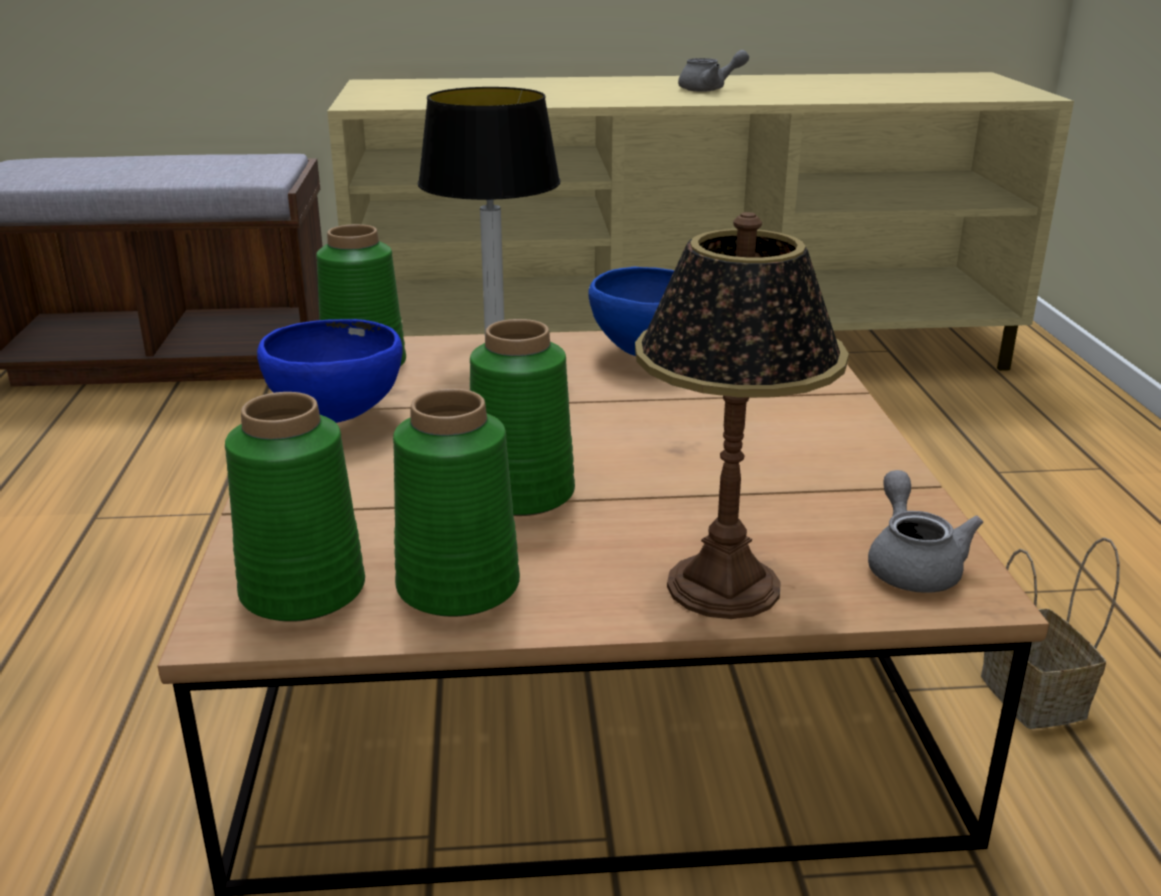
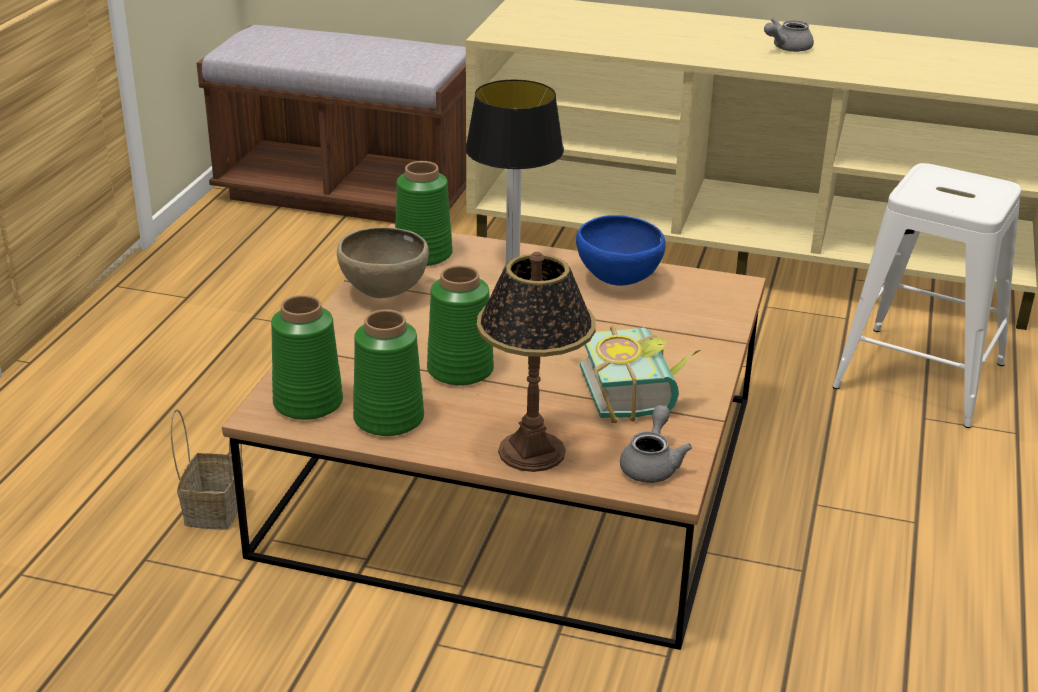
camera: 20 degrees right, 5 degrees up
blue bowl [257,319,402,423] -> brown bowl [337,227,429,298]
grey teapot [678,50,749,92] -> grey teapot turned 135 degrees clockwise [764,18,814,52]
basket [981,537,1120,729] -> basket moved to [171,409,243,530]
none -> book [580,326,701,423]
none -> white stool [832,163,1021,428]

